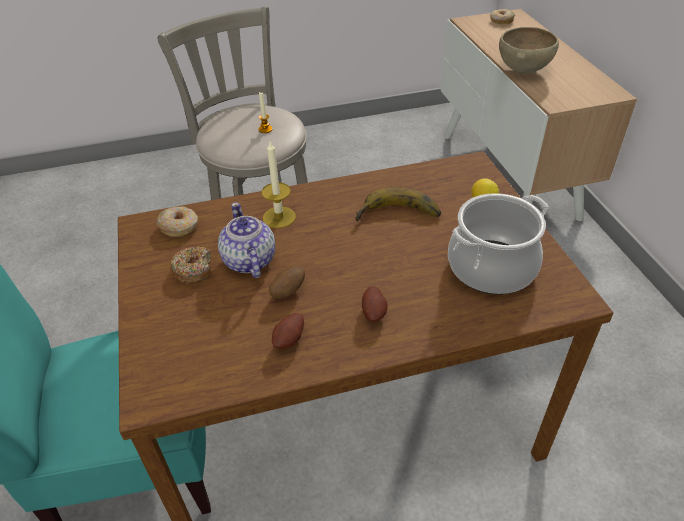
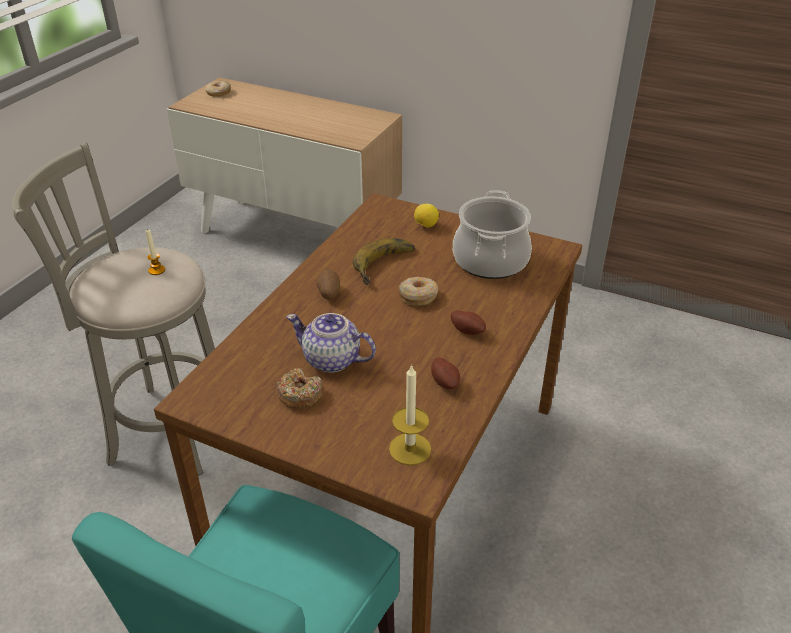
camera: 50 degrees left, 5 degrees down
donut [156,207,198,237] -> donut moved to [399,277,438,306]
candle [262,141,296,228] -> candle moved to [389,364,431,465]
potato [269,266,305,299] -> potato moved to [317,269,340,299]
brown bowl [499,27,559,74] -> none

